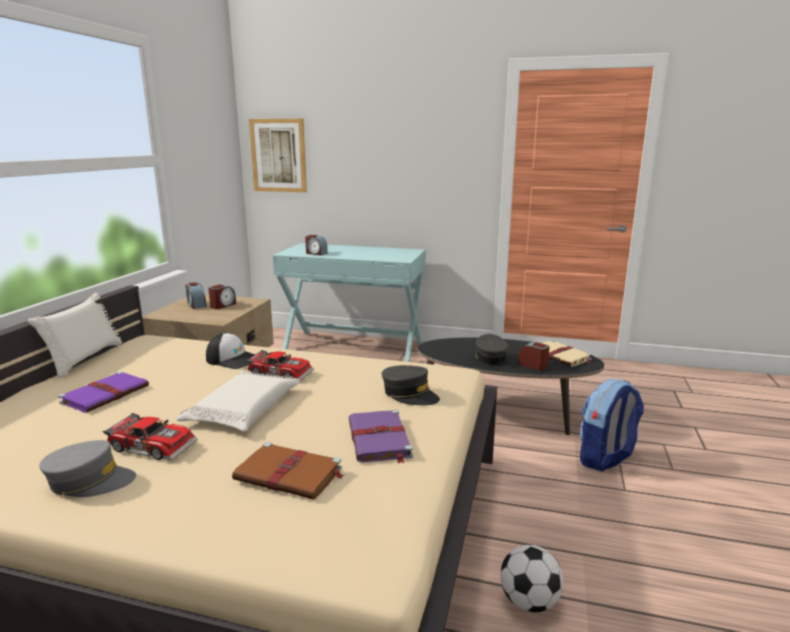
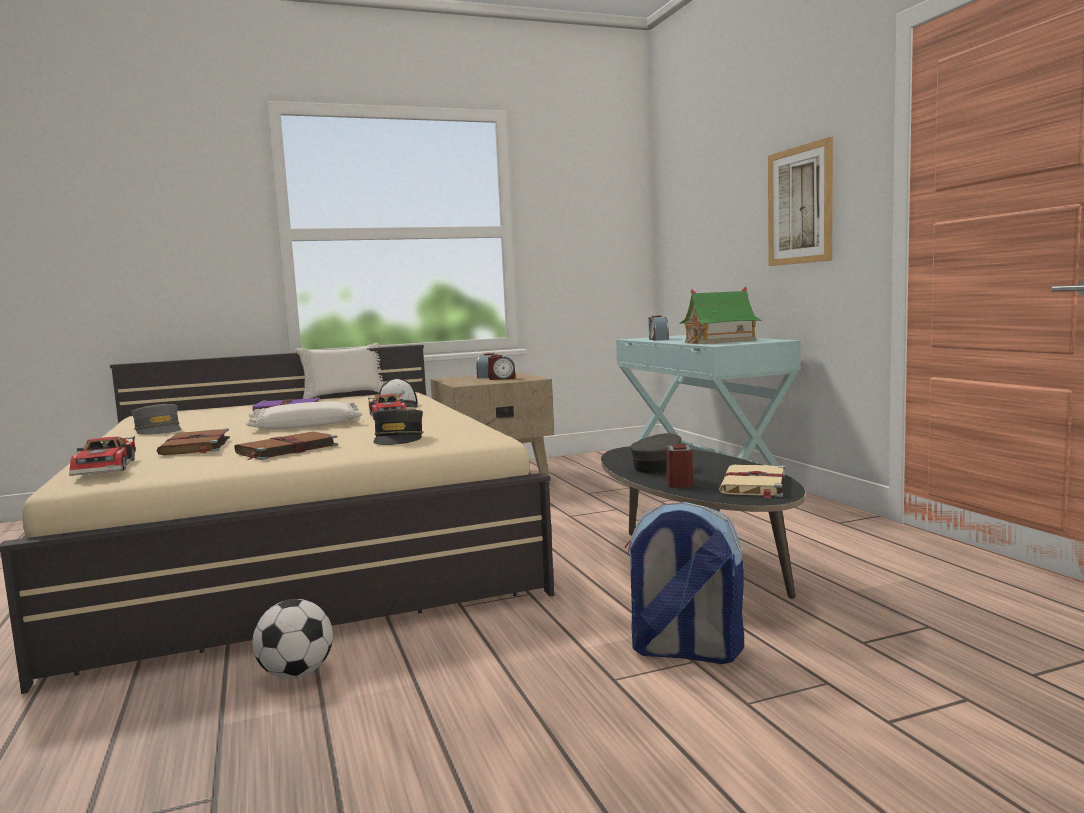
camera: 55 degrees right, 10 degrees down
toy car [103,413,198,461] -> toy car moved to [69,436,136,476]
picture [249,119,307,192] -> picture moved to [768,137,833,266]
purple book [349,410,413,464] -> brown book [234,432,338,460]
none -> toy house [679,287,762,344]

